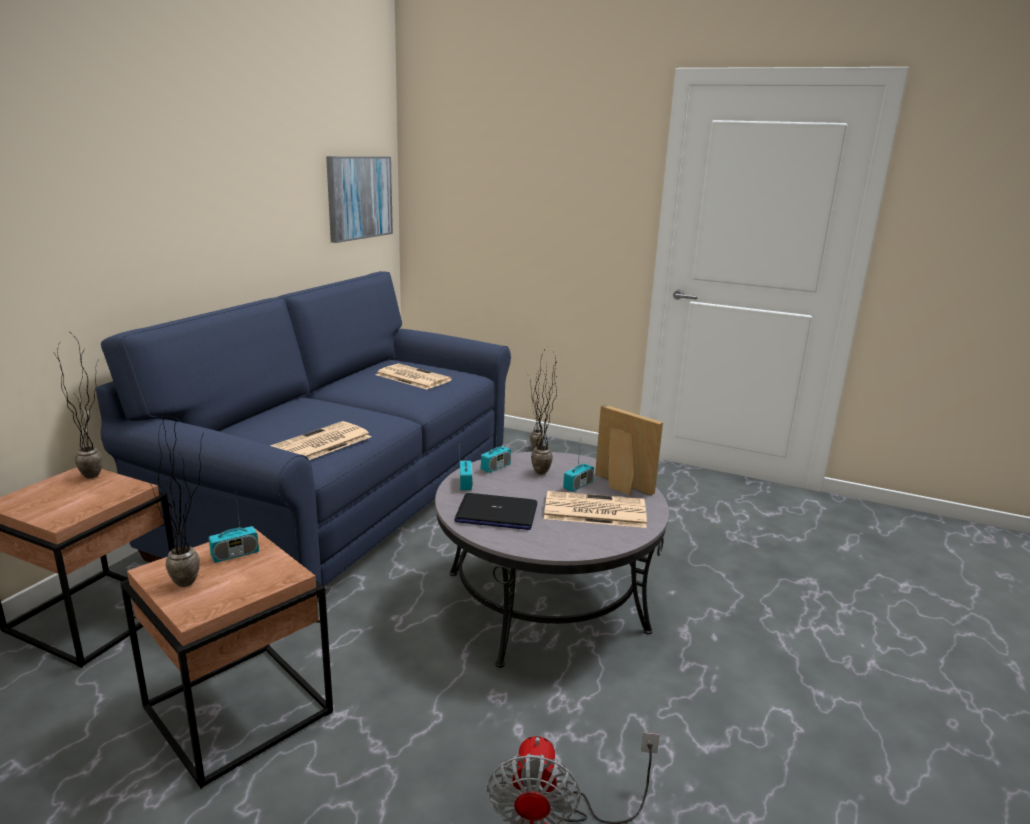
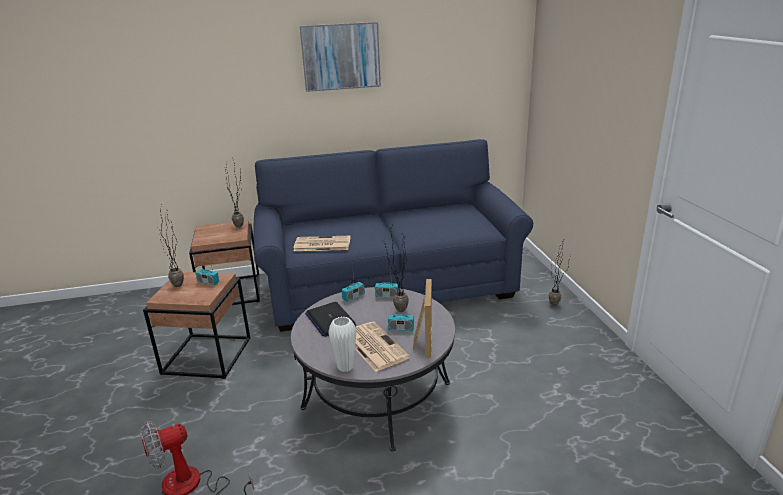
camera: 55 degrees right, 5 degrees up
picture [326,156,393,243] -> picture moved to [300,22,381,92]
newspaper [376,364,452,390] -> none
none -> white vase [328,317,356,372]

